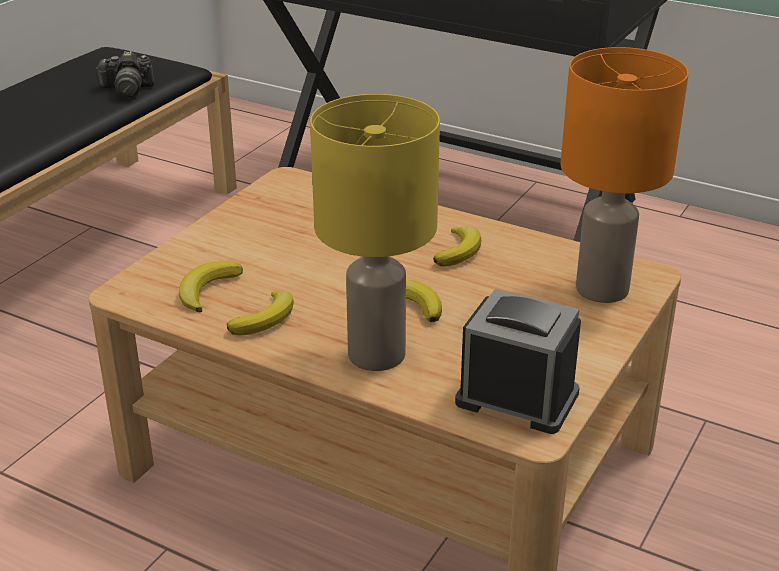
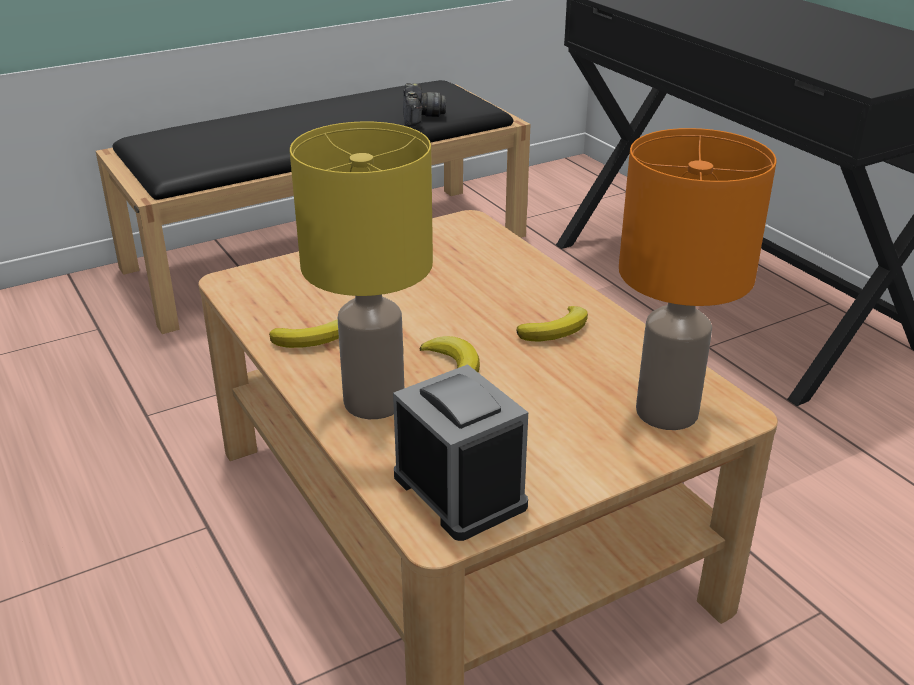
camera: 30 degrees right, 0 degrees up
camera [96,51,154,97] -> camera turned 120 degrees counterclockwise [403,83,446,126]
banana [179,261,243,312] -> none

